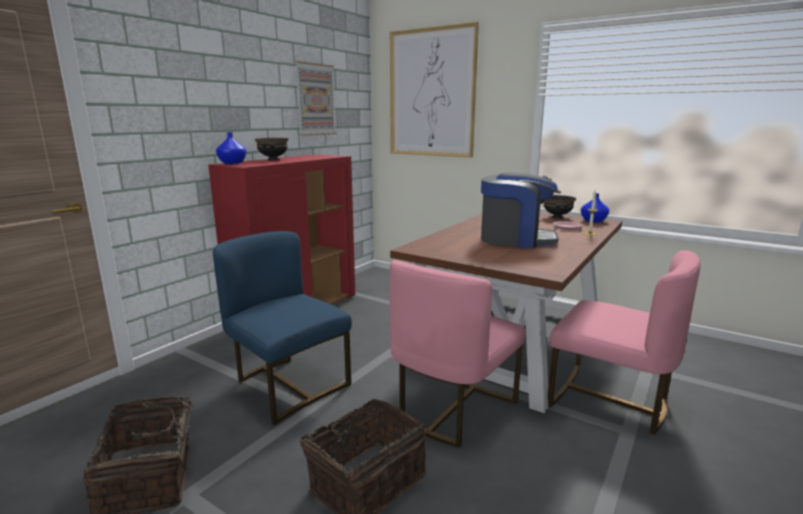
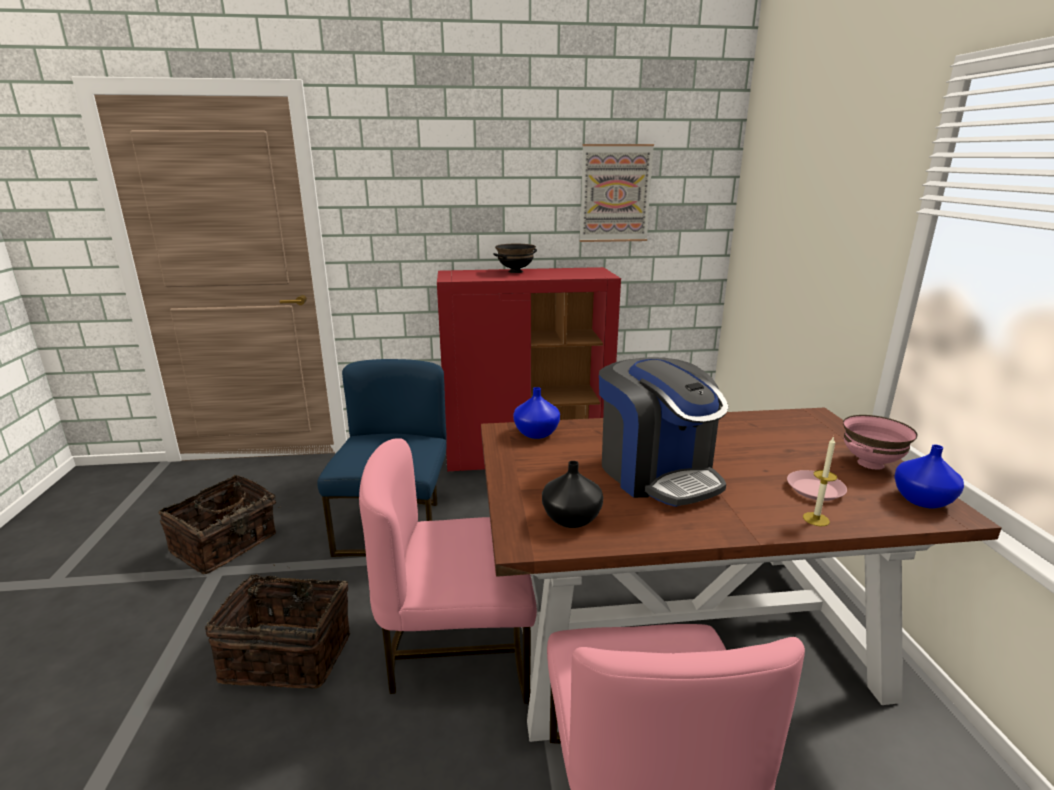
camera: 50 degrees right, 5 degrees up
blue vase [216,132,247,164] -> blue vase moved to [513,387,560,439]
picture [390,22,479,158] -> none
black bowl [544,195,576,219] -> pink bowl [843,415,917,470]
none -> black vase [542,461,603,528]

